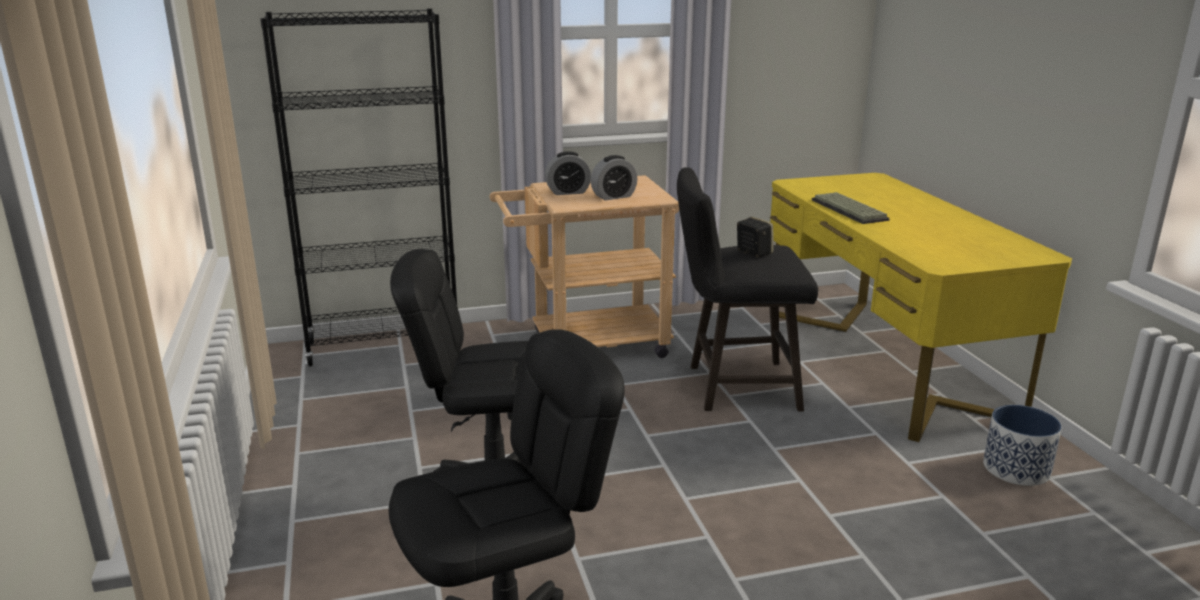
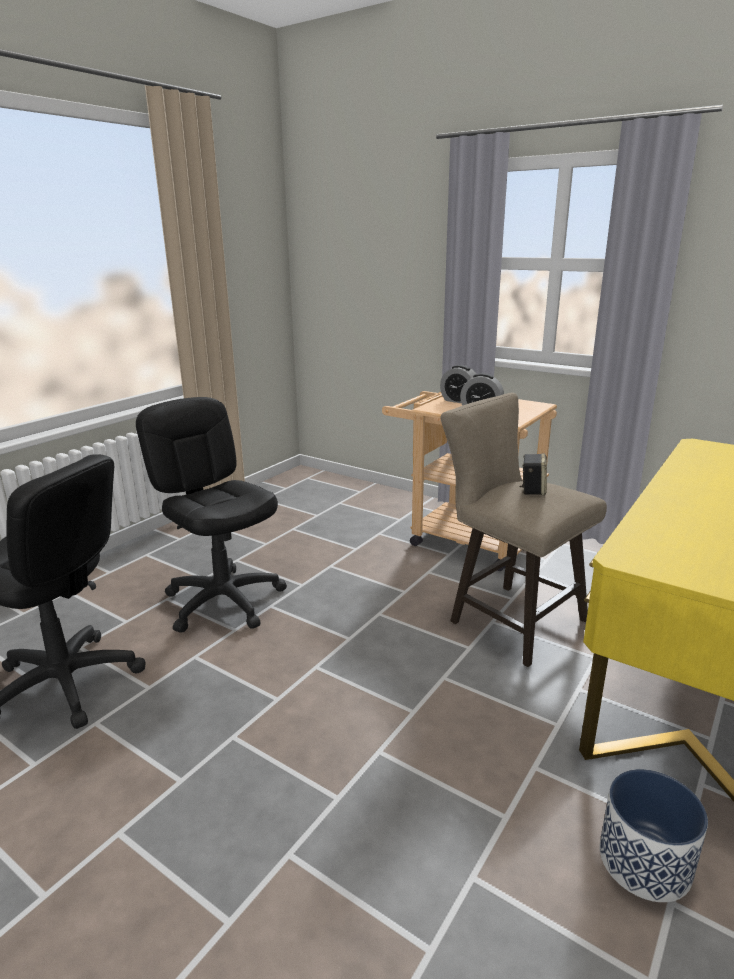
camera: 50 degrees right, 0 degrees up
black bookcase [260,8,457,366] -> none
black stool [677,167,818,411] -> beige stool [440,393,607,667]
keyboard [812,192,890,224] -> none

